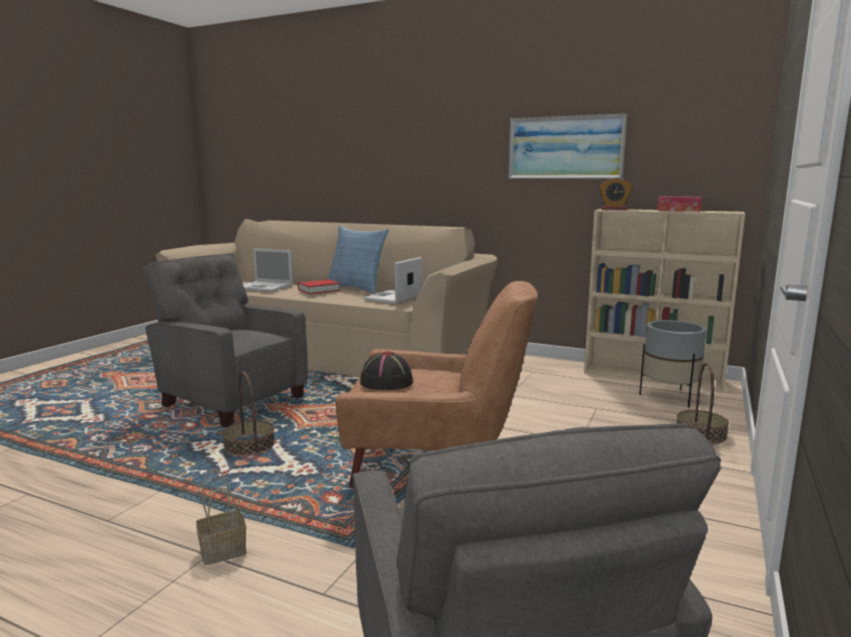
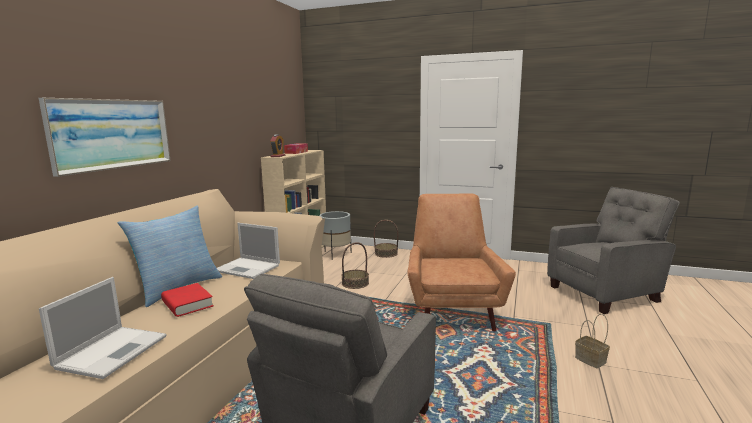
camera: 95 degrees left, 0 degrees up
basket [223,371,275,456] -> basket moved to [341,242,369,289]
black hat [360,351,413,390] -> none
picture [508,113,627,179] -> picture moved to [39,98,170,177]

